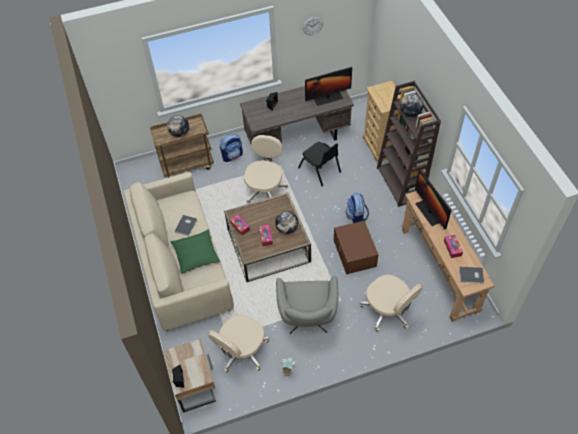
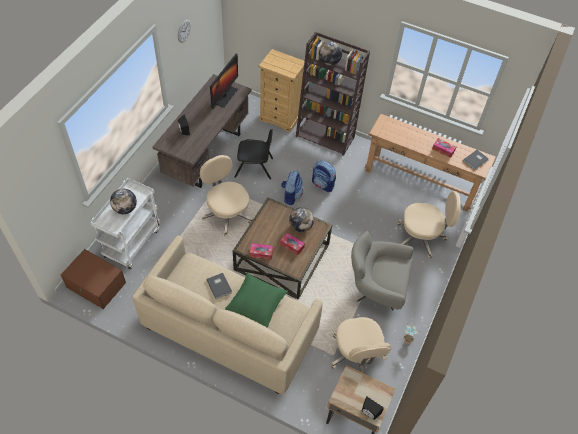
camera: 50 degrees left, 0 degrees up
brown cart [150,114,214,178] -> white cart [90,178,160,269]
backpack [220,134,243,162] -> backpack moved to [281,171,303,205]
grey armchair [276,276,338,334] -> grey armchair turned 150 degrees clockwise [351,231,413,311]
brown storage box [334,221,378,274] -> brown storage box moved to [61,249,126,309]
monitor [415,169,452,229] -> none

